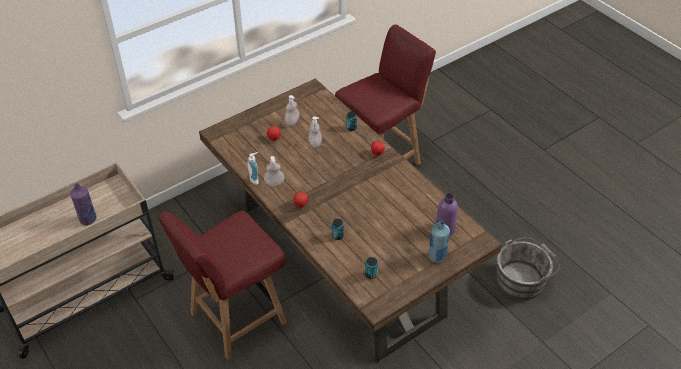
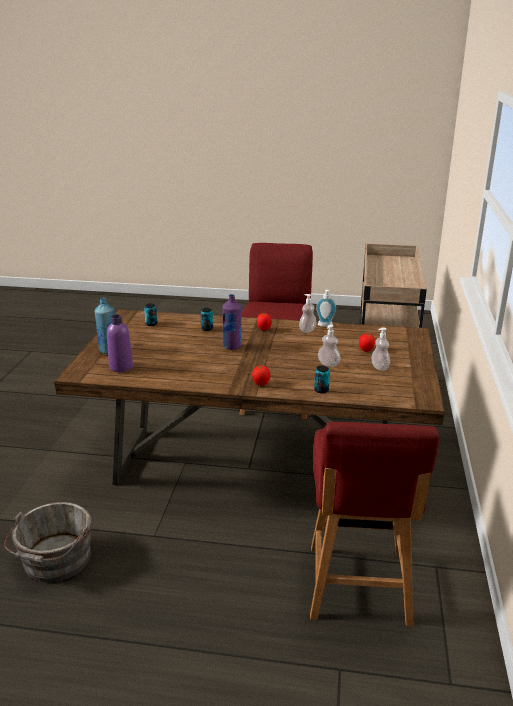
camera: 135 degrees right, 20 degrees down
purple bottle [70,183,97,225] -> purple bottle moved to [222,294,241,350]

